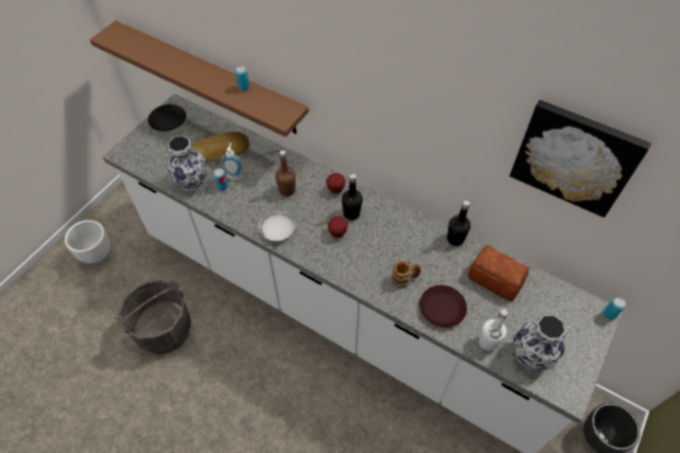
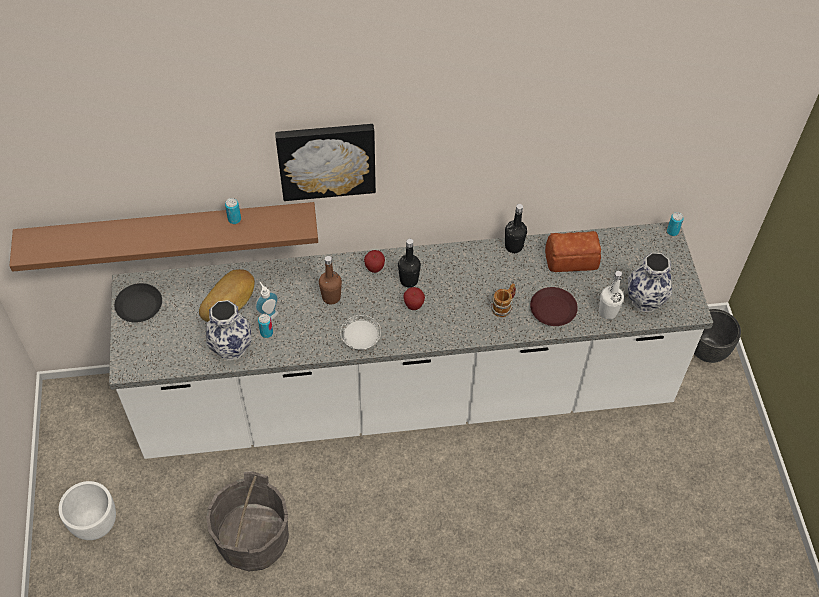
camera: 40 degrees left, 0 degrees up
picture [510,100,651,218] -> picture moved to [275,124,376,201]

